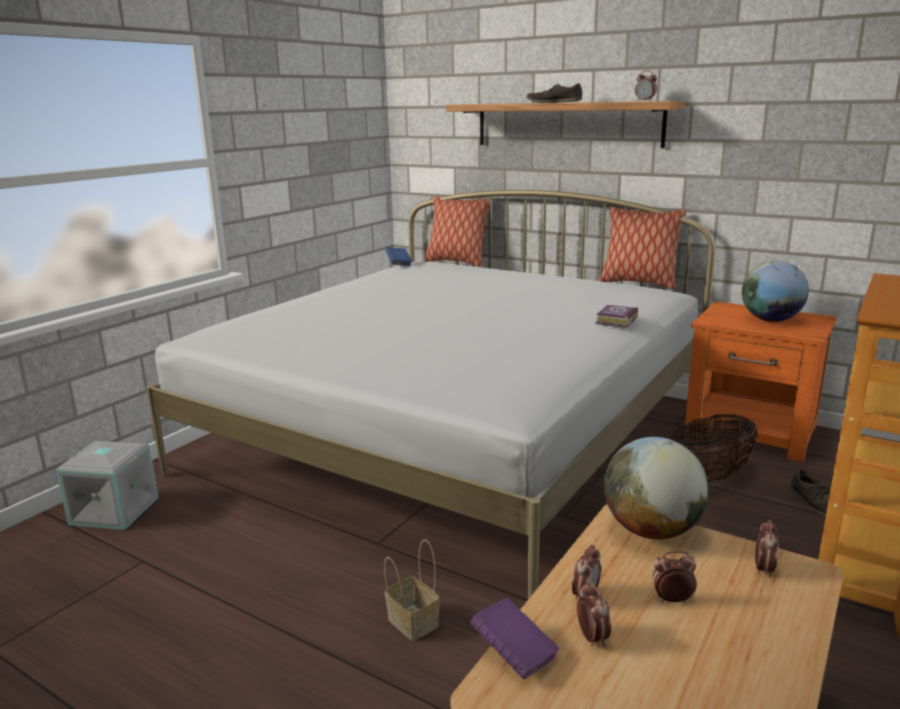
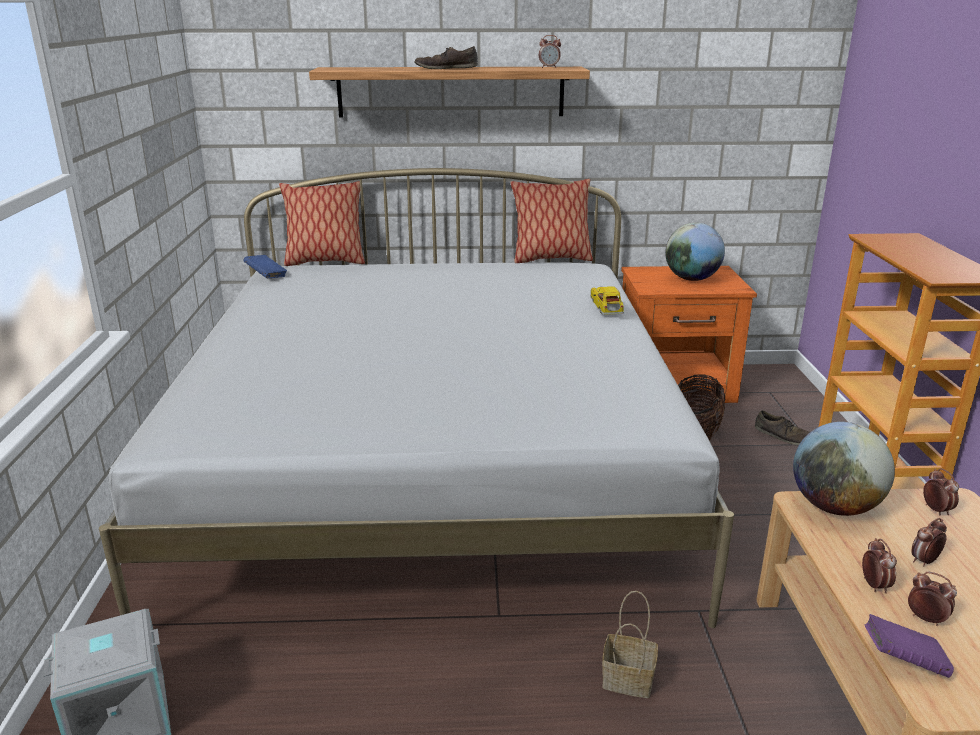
camera: 35 degrees left, 5 degrees up
book [596,305,638,328] -> toy car [590,286,624,314]

